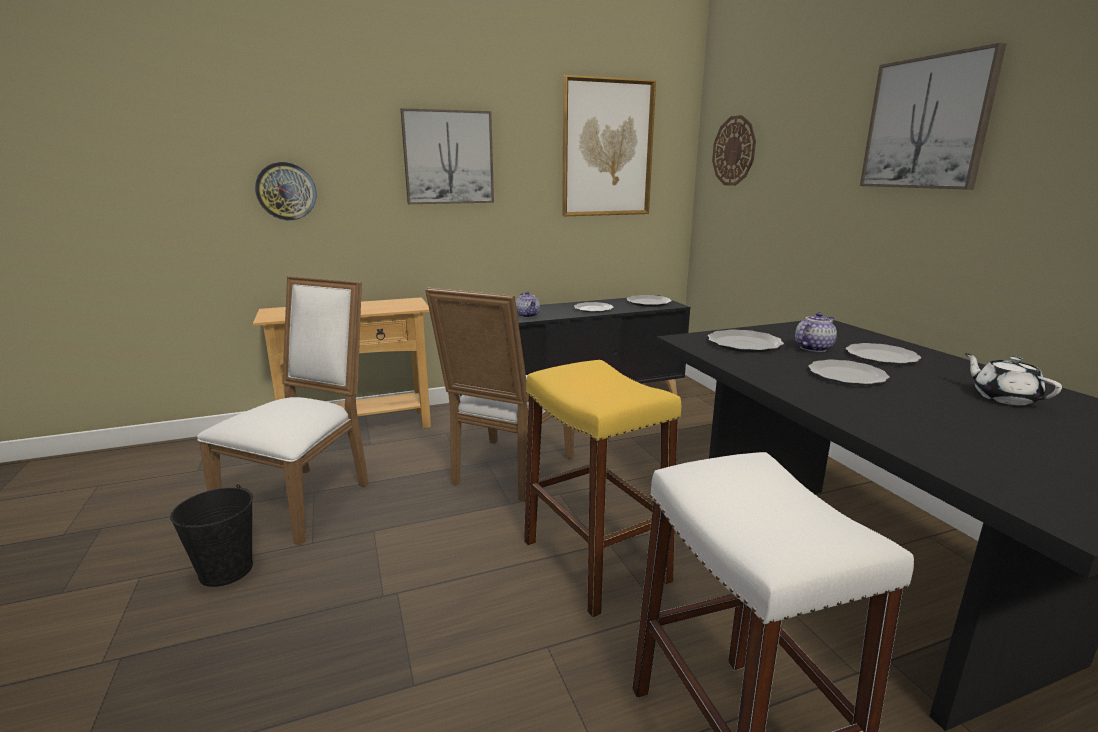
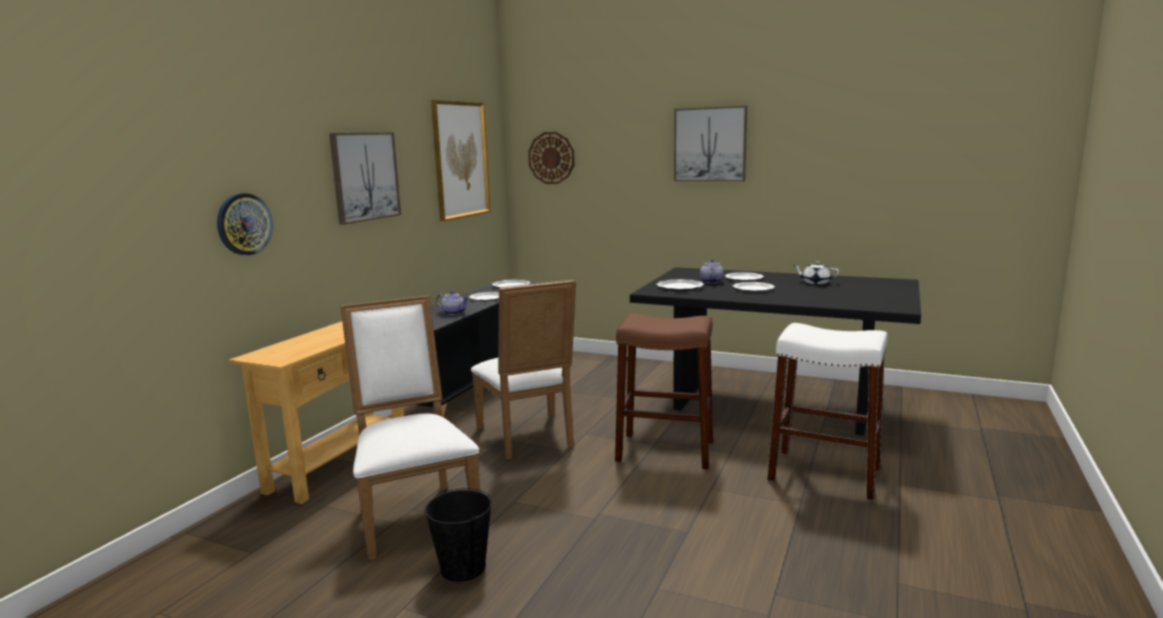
camera: 45 degrees left, 5 degrees down
yellow stool [524,360,681,617] -> brown stool [615,313,713,470]

